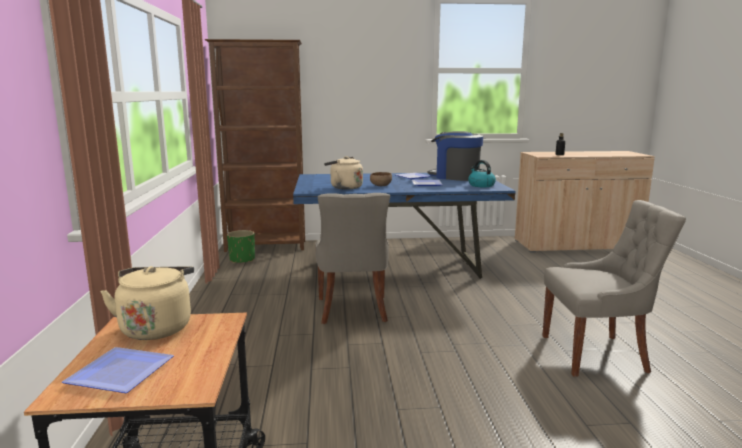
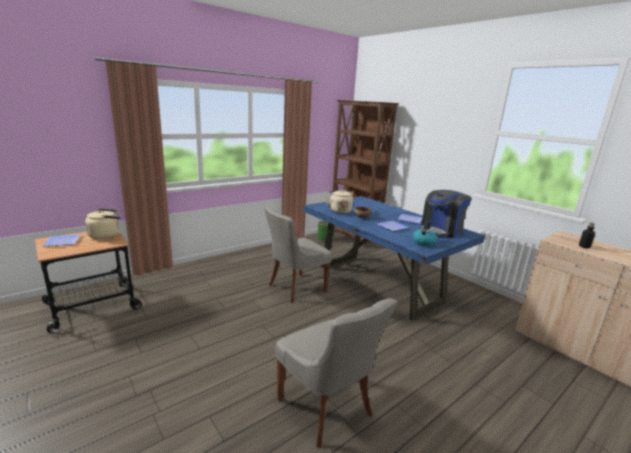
camera: 55 degrees right, 5 degrees up
coffee machine [428,131,483,181] -> coffee machine turned 135 degrees counterclockwise [420,190,472,238]

